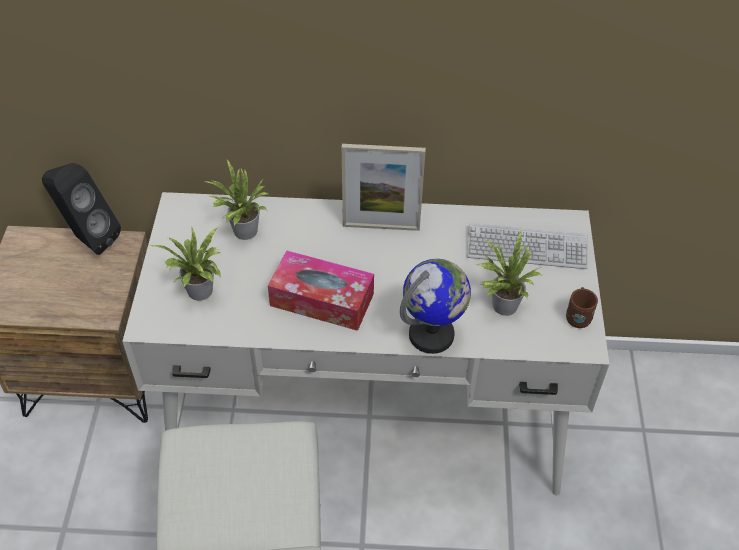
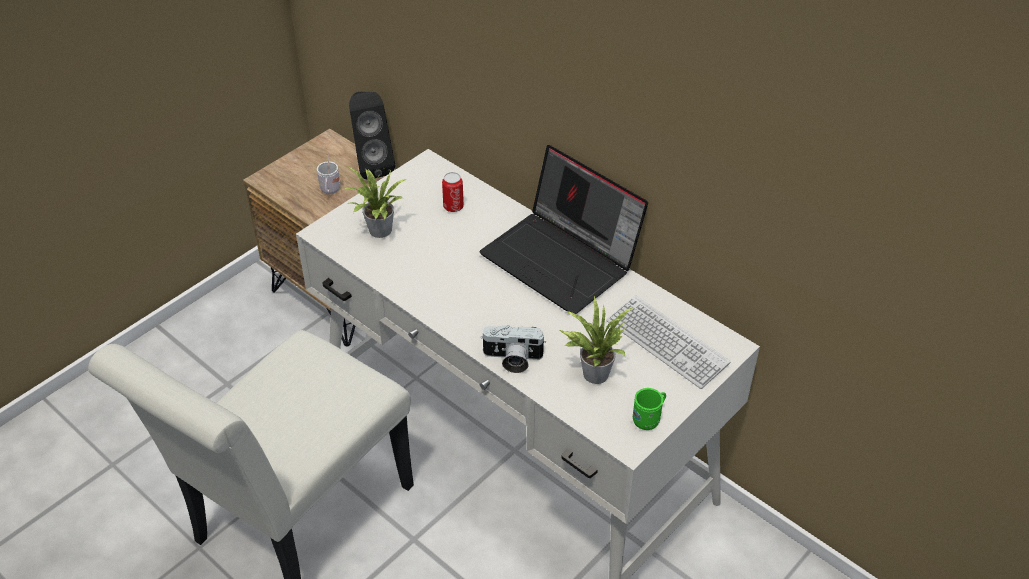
camera: 40 degrees right, 5 degrees down
potted plant [204,160,270,240] -> can [442,172,464,212]
tissue box [268,250,374,331] -> none
picture frame [342,144,426,231] -> laptop [479,145,648,314]
globe [400,259,471,354] -> camera [480,325,546,373]
brown mug [566,287,598,328] -> green mug [633,388,666,430]
none -> white mug [317,154,340,194]

